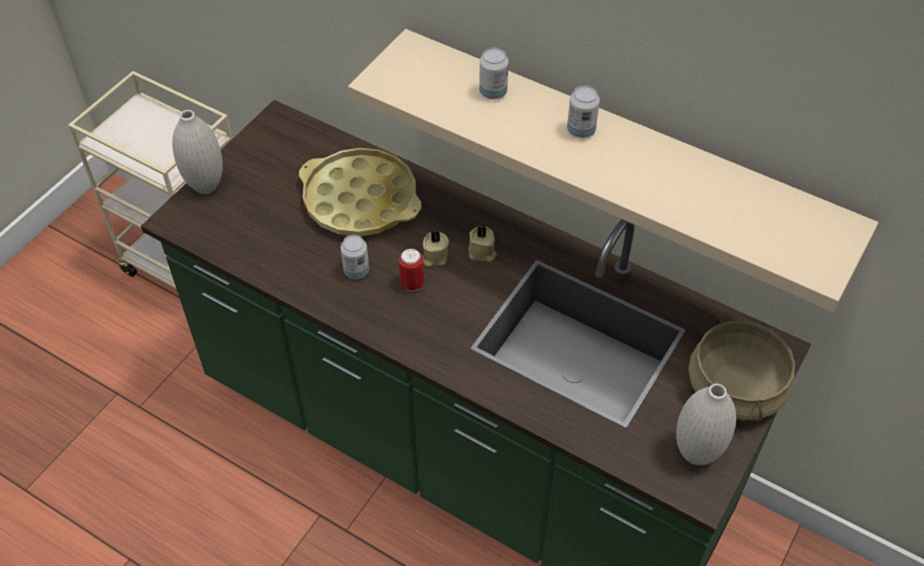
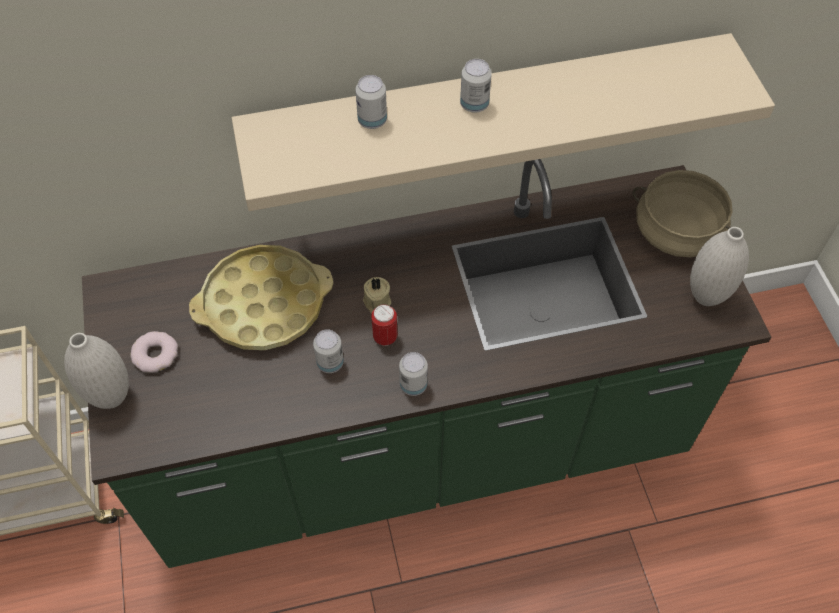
camera: 45 degrees left, 5 degrees up
beige candle [468,226,497,262] -> none
none -> donut [130,331,178,373]
none -> can [399,352,428,396]

